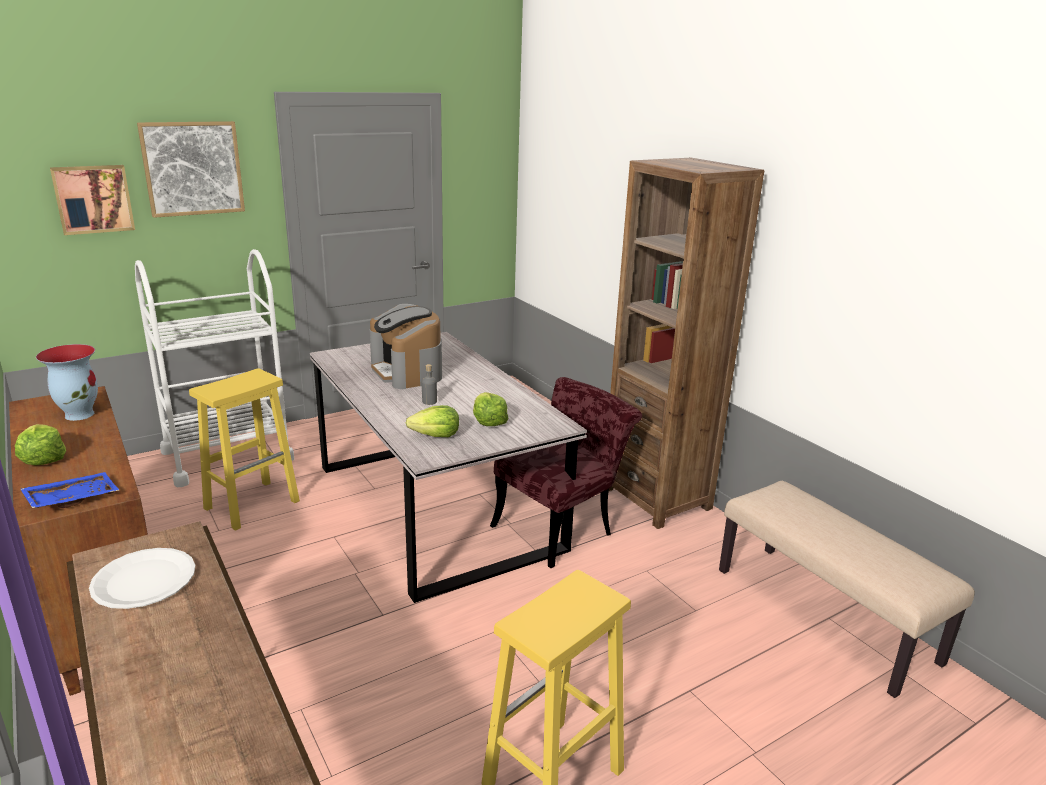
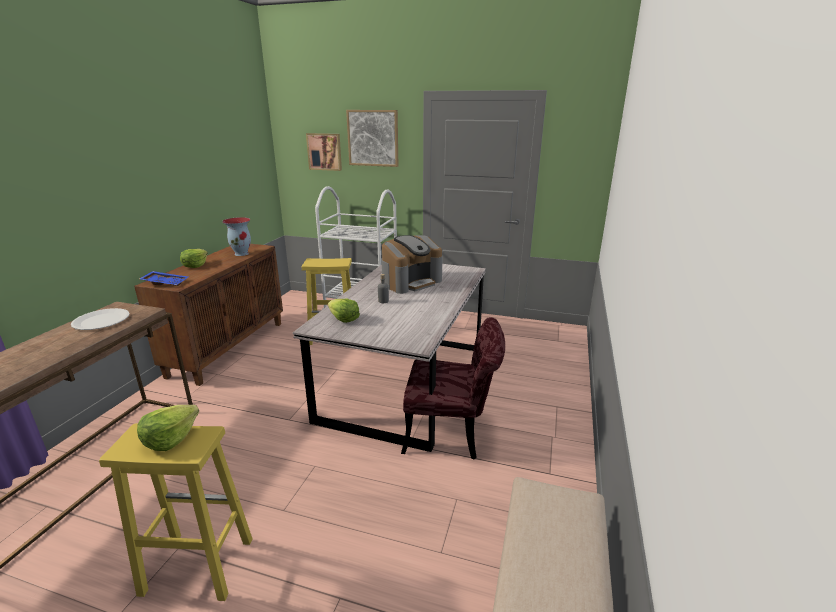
camera: 50 degrees right, 0 degrees up
coffee machine [369,304,442,389] -> coffee machine turned 150 degrees counterclockwise [381,235,443,294]
lettuce [473,392,509,426] -> lettuce moved to [137,405,199,451]
brown bookcase [609,158,764,529] -> none

